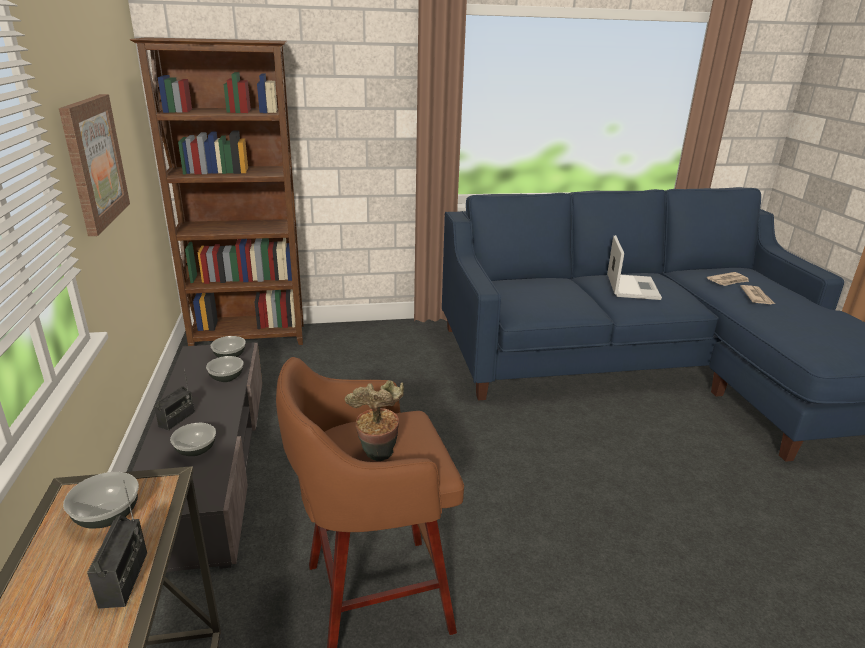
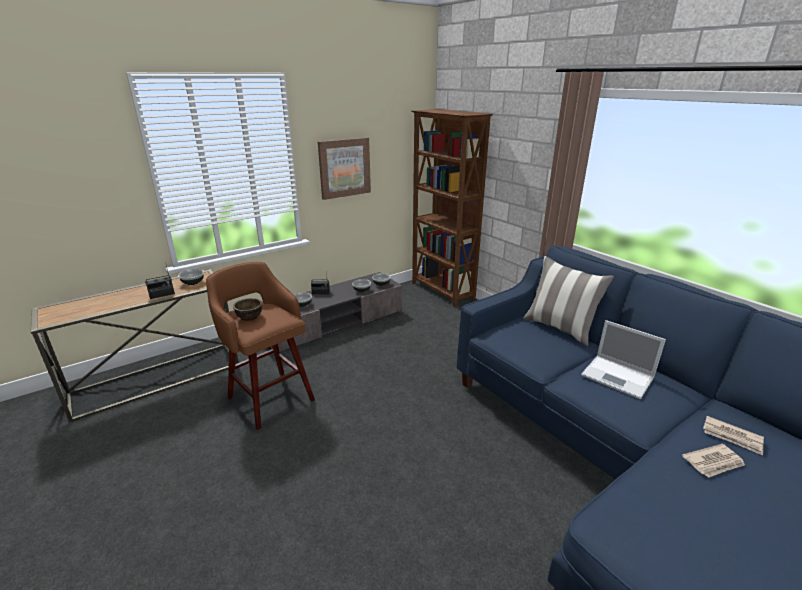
camera: 65 degrees right, 0 degrees up
potted plant [344,380,404,461] -> brown bowl [233,298,262,321]
laptop [607,235,662,300] -> laptop turned 60 degrees clockwise [581,320,666,399]
none -> pillow [524,256,614,346]

